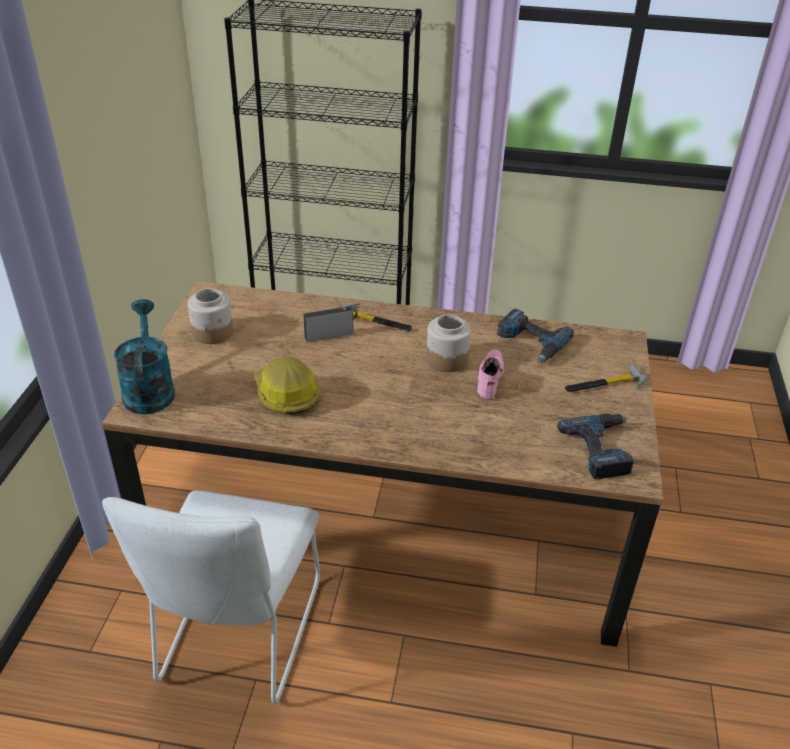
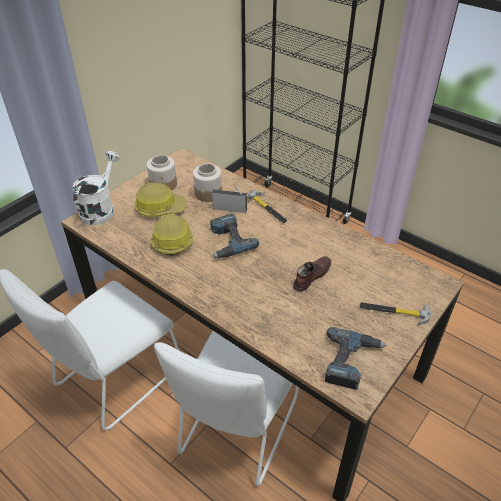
camera: 30 degrees right, 5 degrees up
turquoise watering can [114,299,175,414] -> white watering can [72,151,120,225]
jar [426,315,471,372] -> jar moved to [193,163,222,202]
pink shoe [477,349,504,399] -> brown shoe [293,256,331,292]
power drill [497,309,574,363] -> power drill moved to [210,214,259,258]
none -> hard hat [134,183,186,217]
none -> white chair [154,331,299,486]

